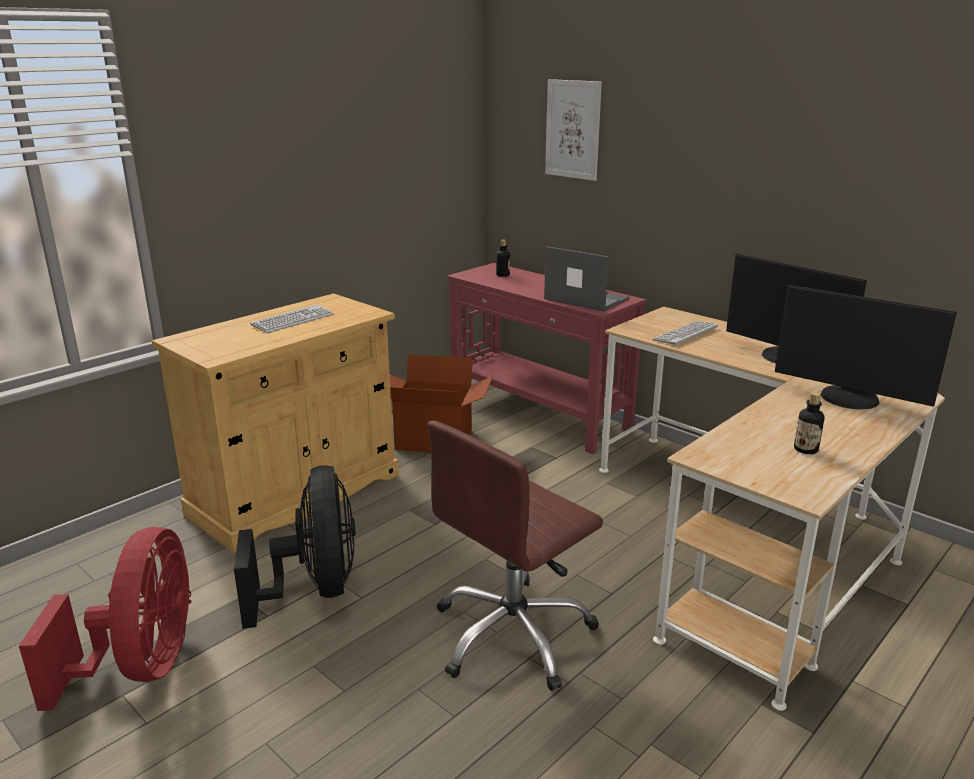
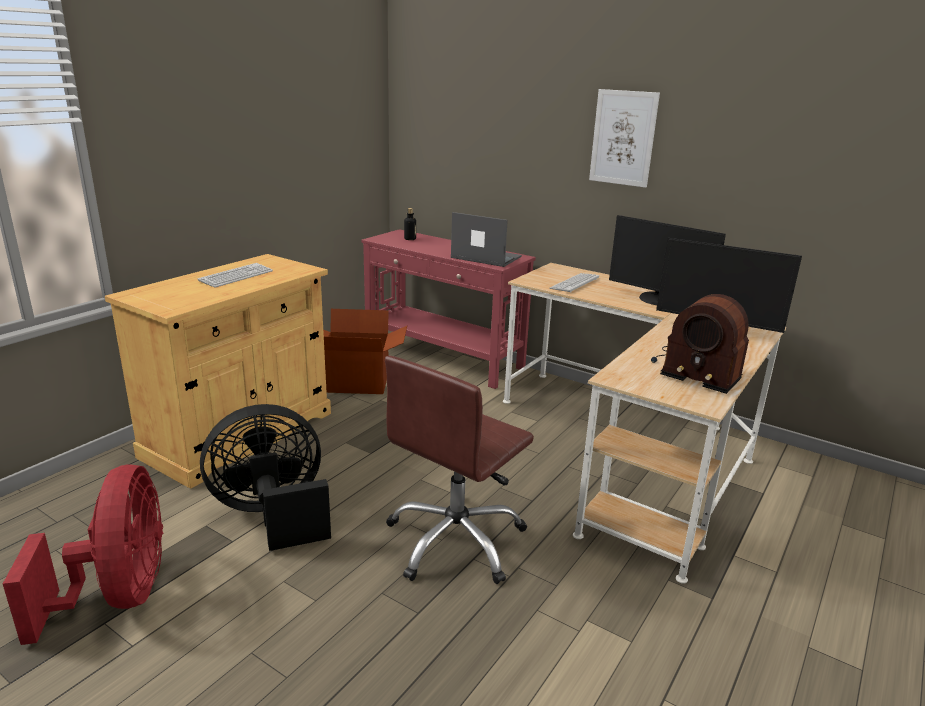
camera: 10 degrees left, 0 degrees up
black fan [234,465,356,629] -> black fan turned 90 degrees counterclockwise [200,404,331,551]
picture [545,79,602,181] -> picture moved to [589,89,660,188]
bottle [794,392,825,454] -> radio [651,294,749,394]

